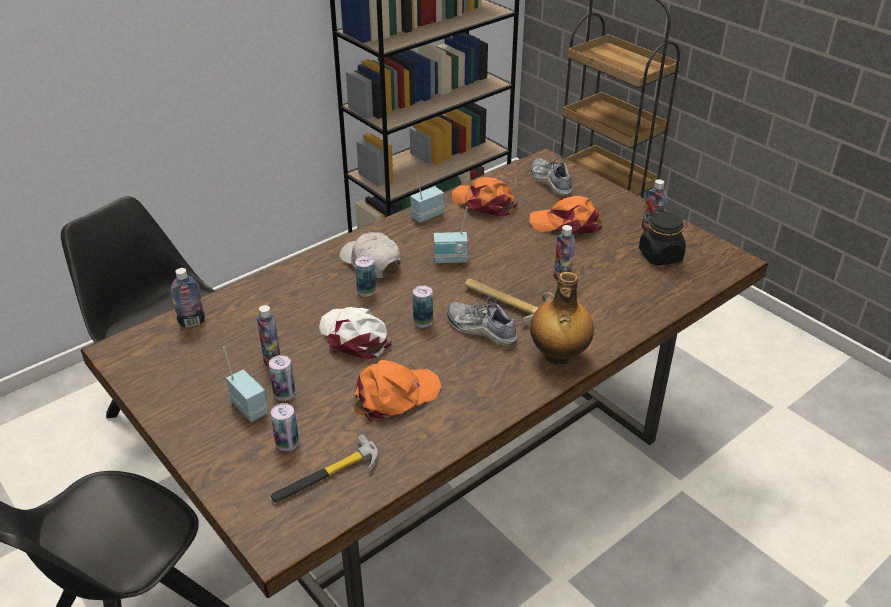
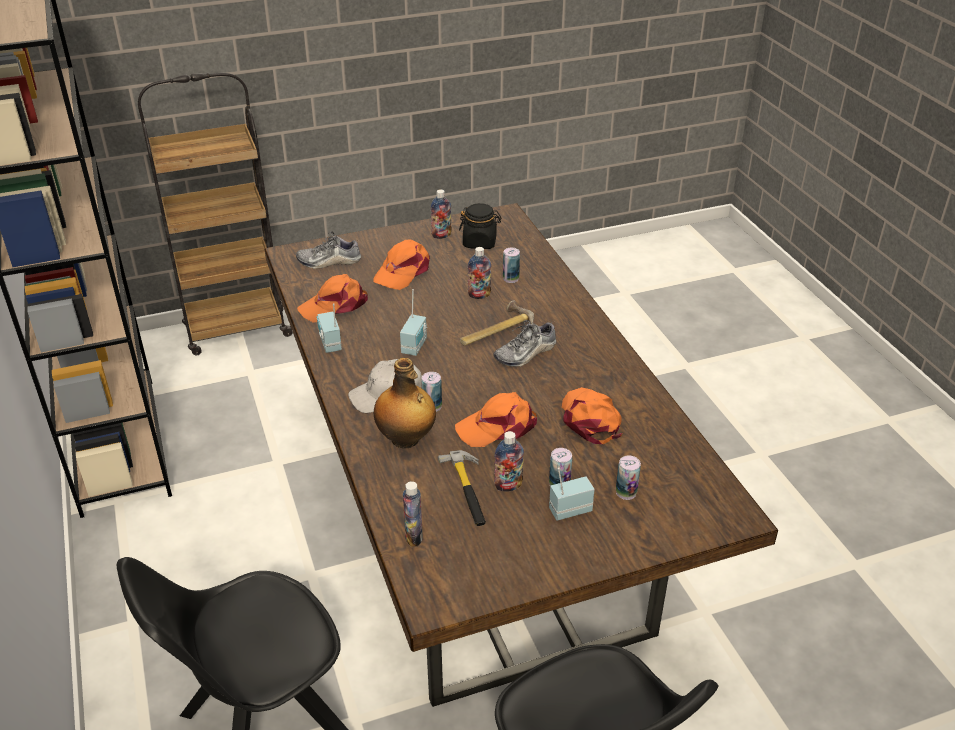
camera: 70 degrees left, 0 degrees up
hammer [271,434,378,503] -> hammer moved to [438,450,486,526]
white cap [319,307,392,359] -> orange cap [455,392,537,447]
can [412,285,433,328] -> can moved to [503,248,520,283]
bottle [530,272,594,365] -> bottle moved to [374,358,436,449]

